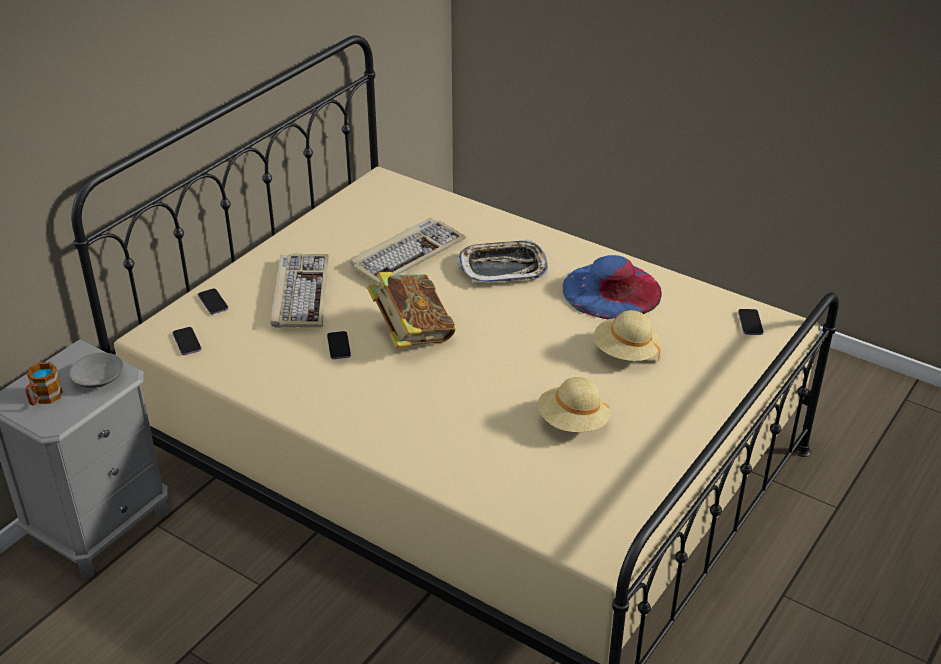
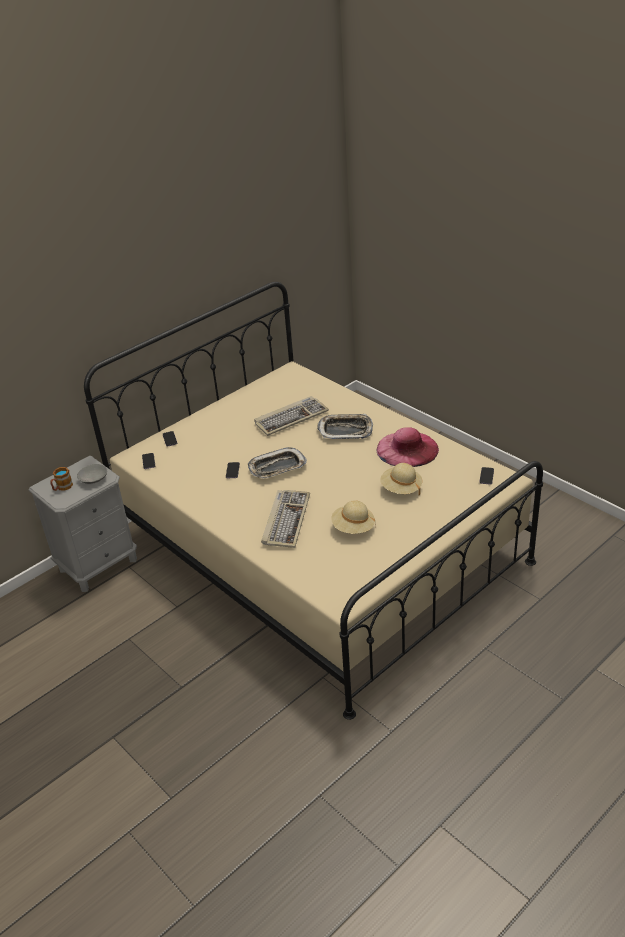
camera: 15 degrees right, 0 degrees up
keyboard [270,254,329,328] -> keyboard moved to [261,490,310,548]
book [367,272,455,348] -> tray [248,447,307,479]
blue hat [562,255,662,319] -> pink hat [377,427,439,467]

